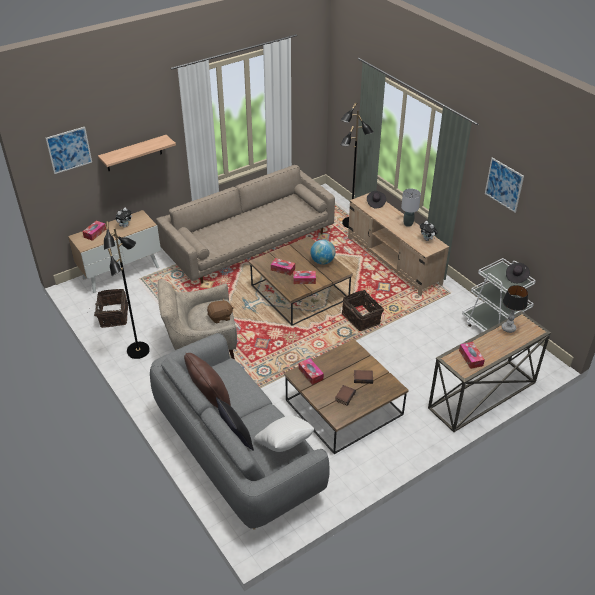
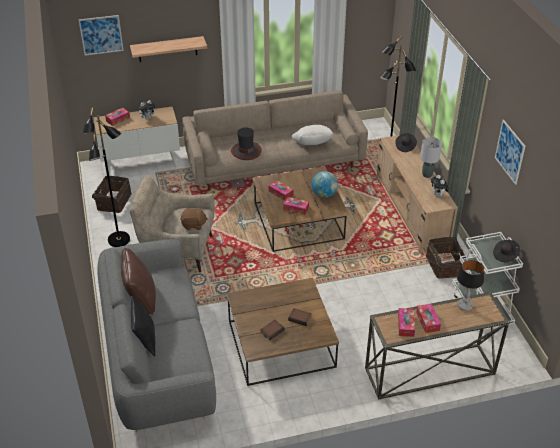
camera: 20 degrees right, 0 degrees up
white pillow [254,416,315,452] -> white pillow moved to [292,125,333,145]
tissue box [299,358,324,385] -> tissue box moved to [416,304,441,333]
basket [342,290,384,331] -> basket moved to [426,237,466,279]
none -> hat [231,127,262,160]

